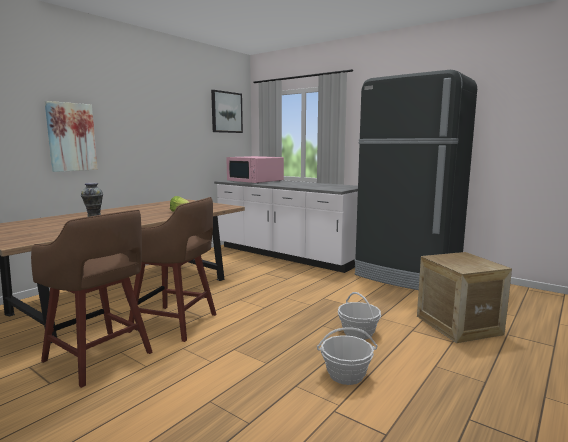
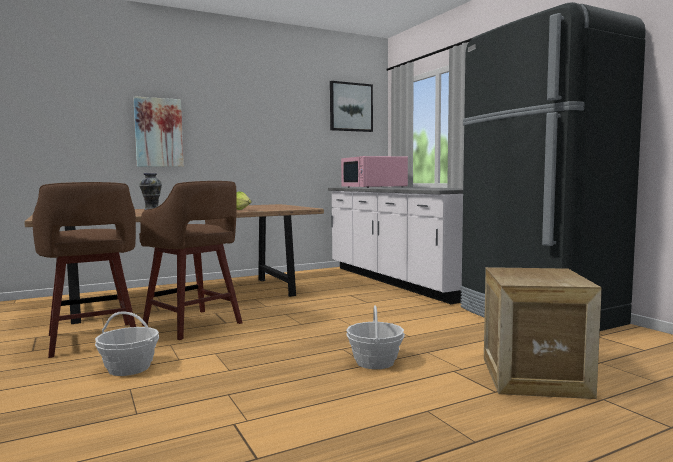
camera: 25 degrees right, 5 degrees down
basket [317,327,378,385] -> basket moved to [95,311,159,376]

